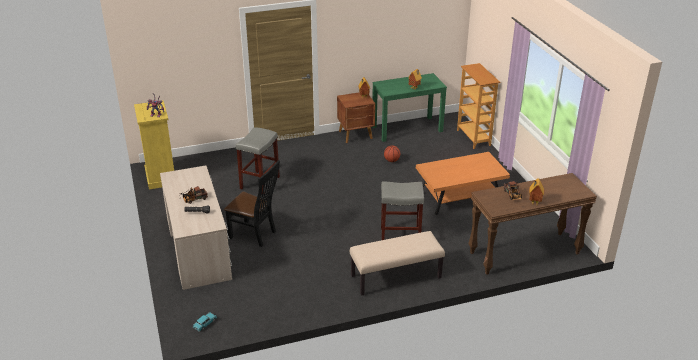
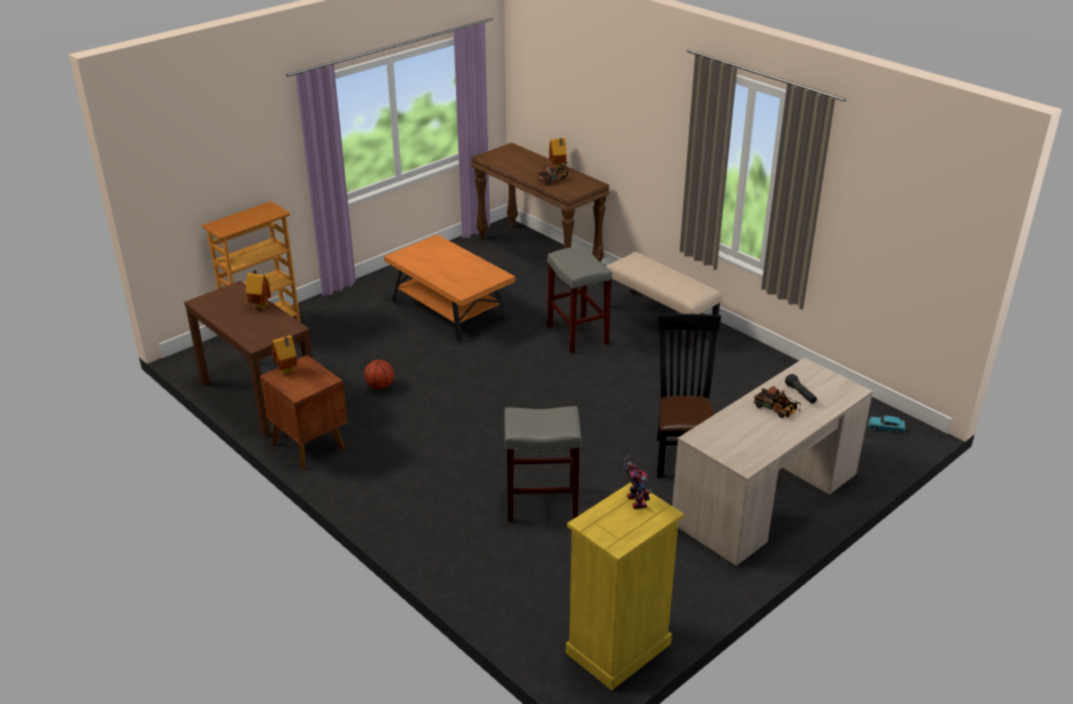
camera: 115 degrees left, 0 degrees up
green console table [372,73,447,142] -> brown console table [184,281,312,437]

